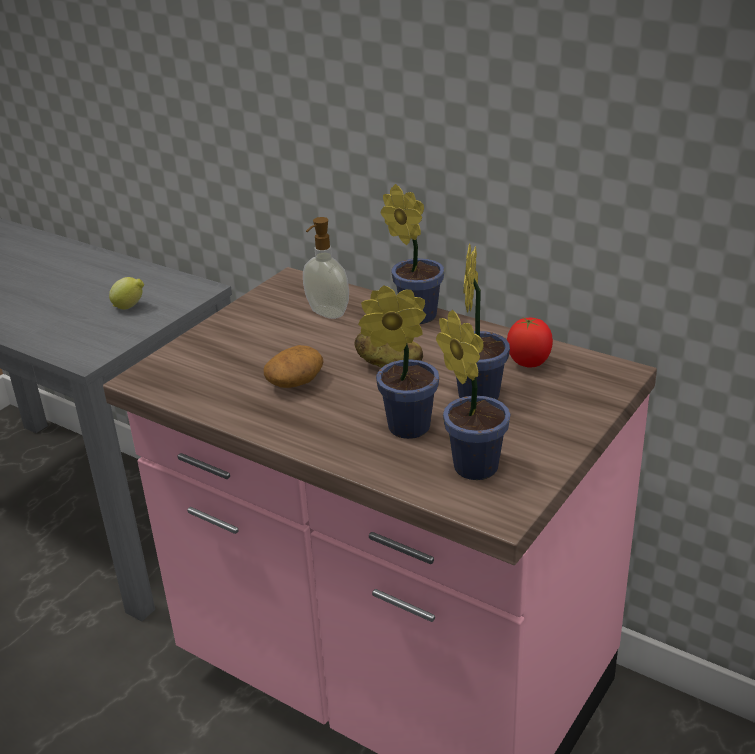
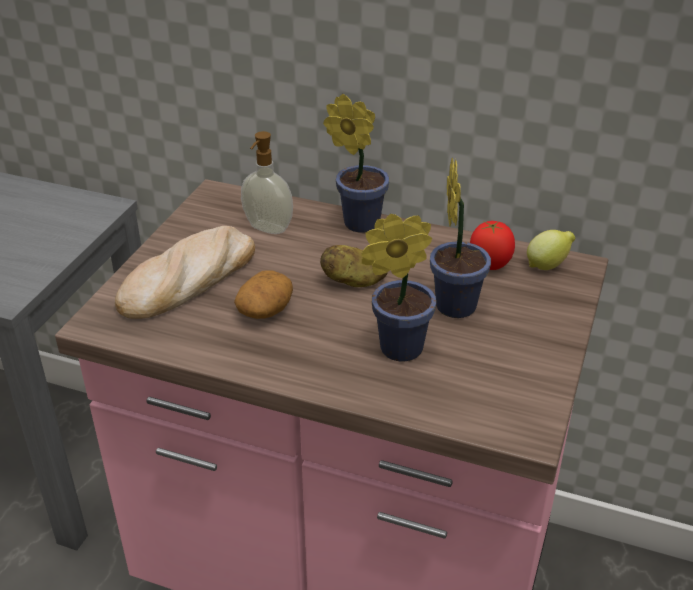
camera: 15 degrees left, 5 degrees up
lemon [109,277,144,310] -> lemon moved to [527,230,575,270]
potted plant [436,310,511,480] -> none
none -> bread [115,226,255,319]

